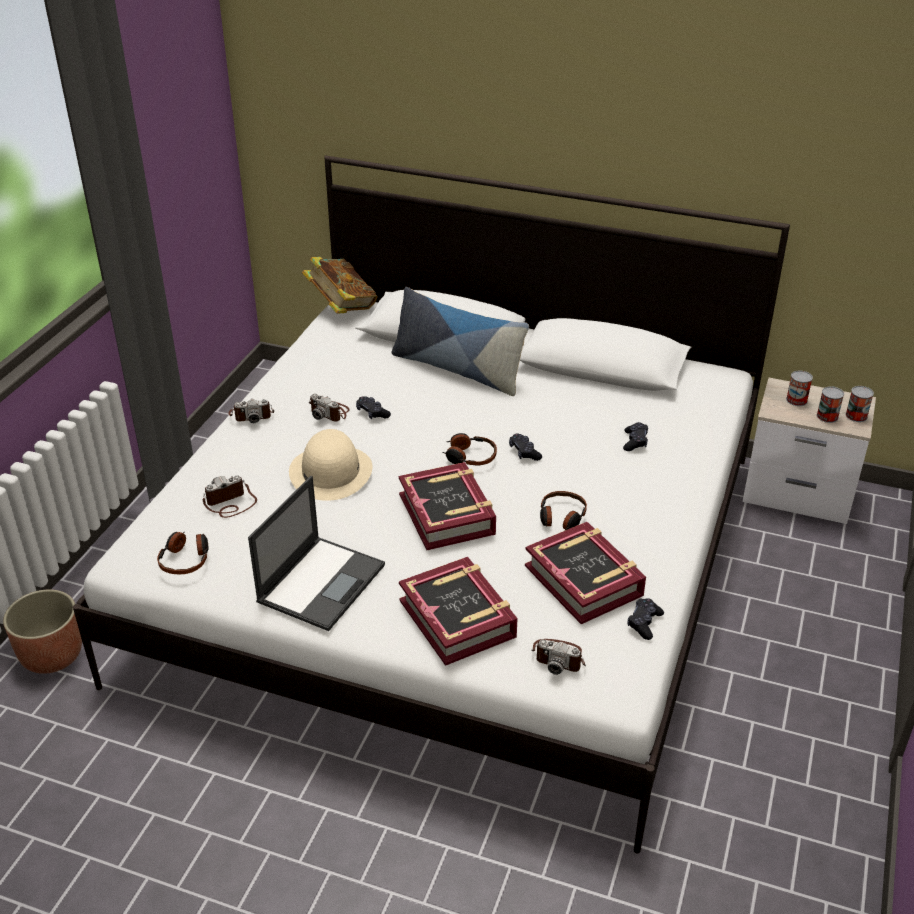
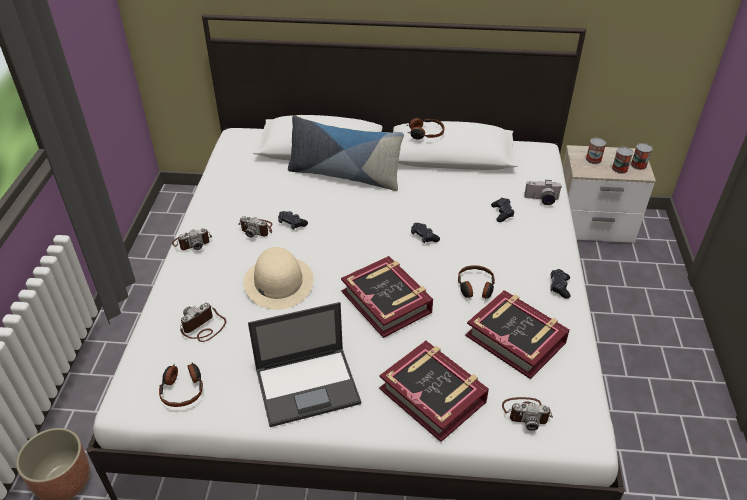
camera: 15 degrees left, 5 degrees up
laptop [248,476,385,631] -> laptop turned 60 degrees clockwise [248,302,361,427]
book [302,257,378,314] -> none
headphones [442,433,497,465] -> headphones moved to [406,118,444,140]
black game controller [627,598,664,640] -> black game controller moved to [550,269,571,299]
none -> camera [524,180,562,205]

